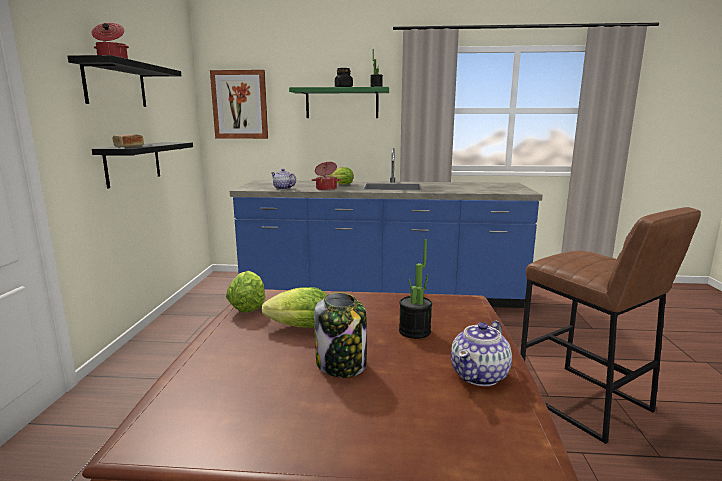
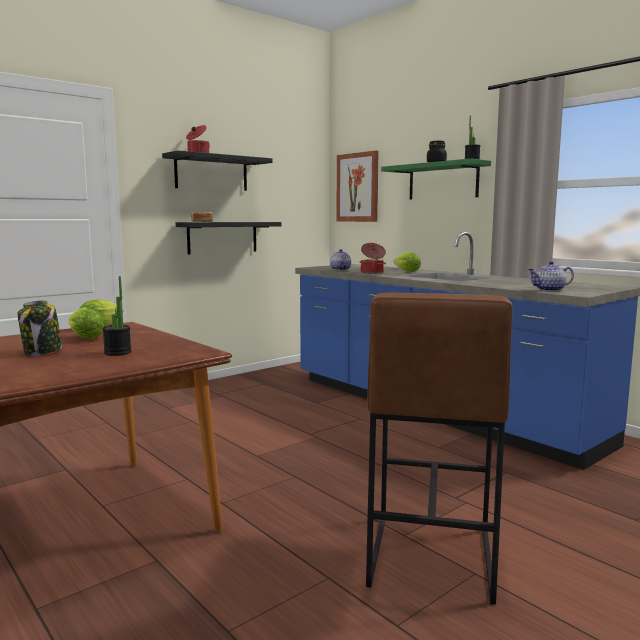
camera: 45 degrees right, 5 degrees down
teapot [451,321,512,386] -> teapot moved to [528,261,574,291]

